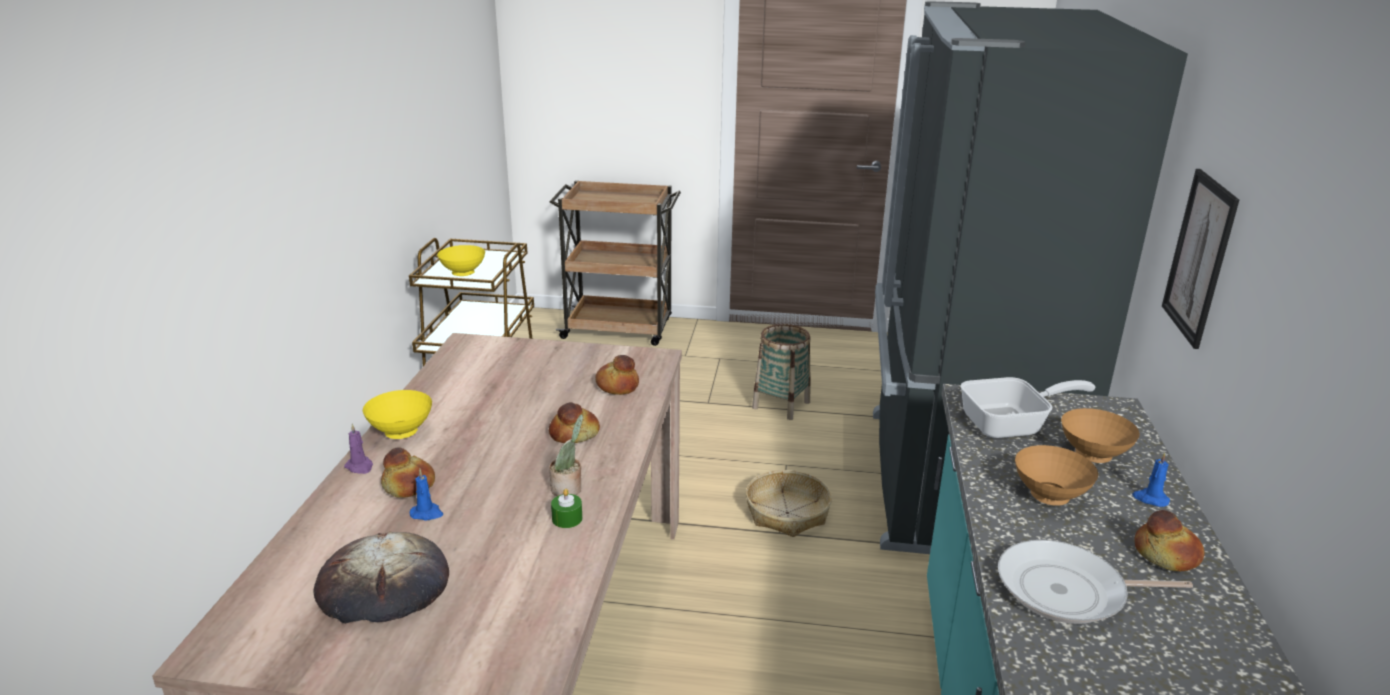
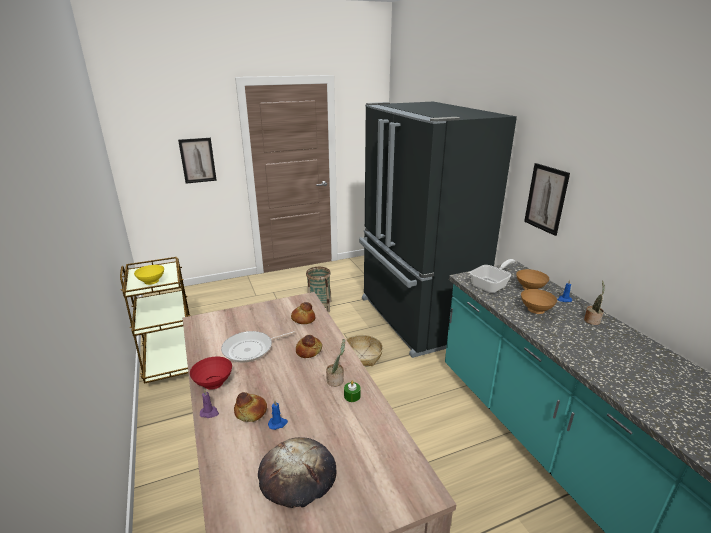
camera: 30 degrees left, 0 degrees up
yellow bowl [363,390,432,439] -> red bowl [190,356,232,390]
brown cart [550,180,681,346] -> none
frying pan [998,540,1193,624] -> frying pan moved to [221,331,296,363]
bread [1135,510,1204,571] -> potted plant [584,280,605,325]
none -> picture [178,138,217,184]

